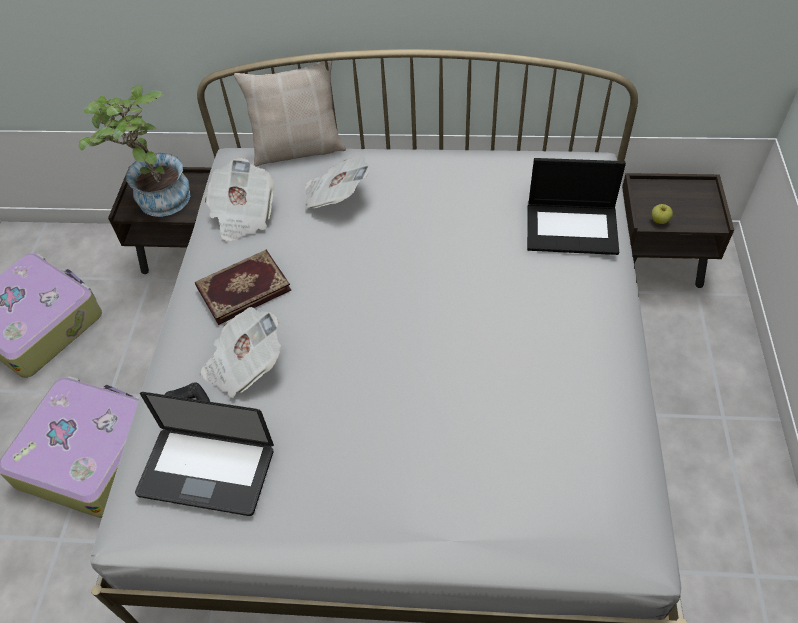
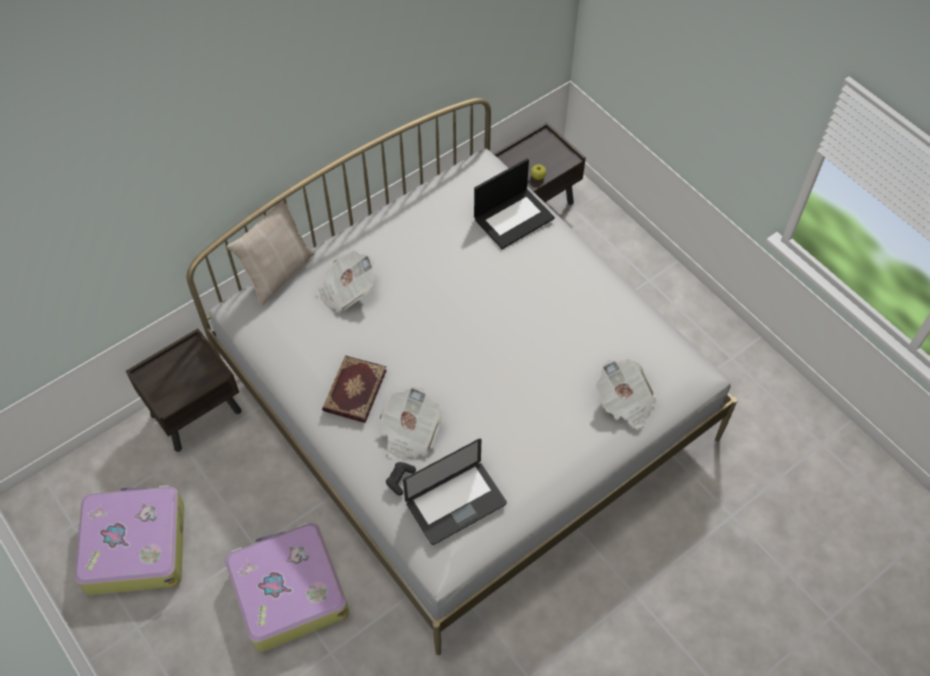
camera: 45 degrees left, 5 degrees up
potted plant [79,84,190,217] -> none
newspaper [205,158,275,241] -> newspaper moved to [596,359,657,429]

